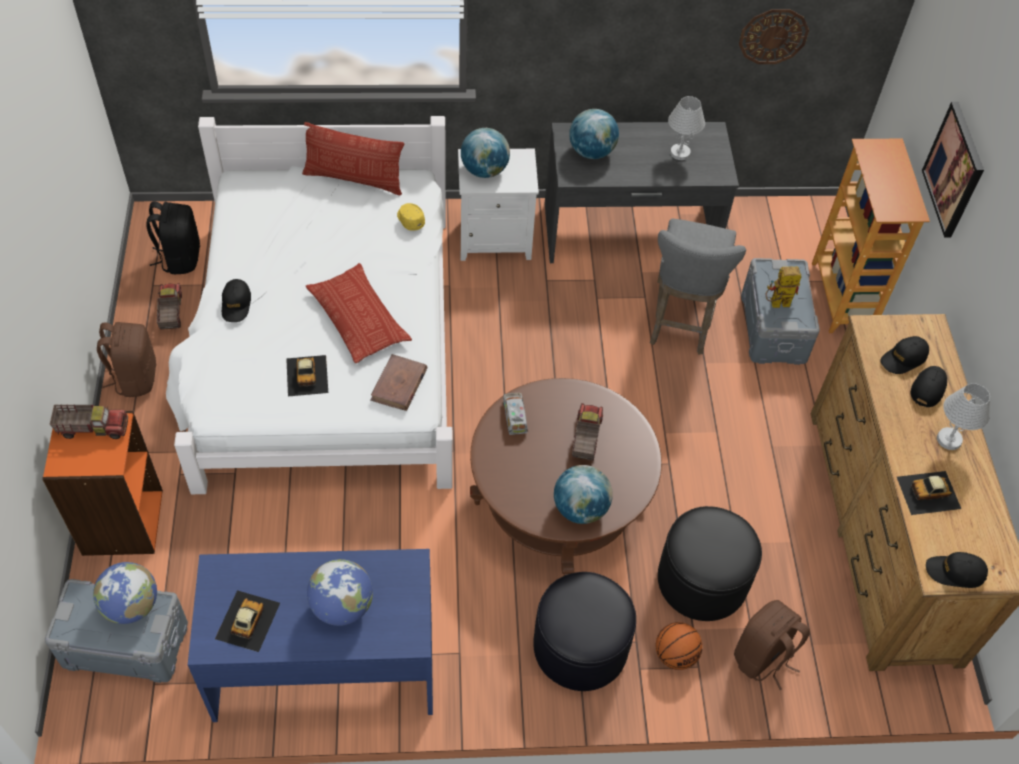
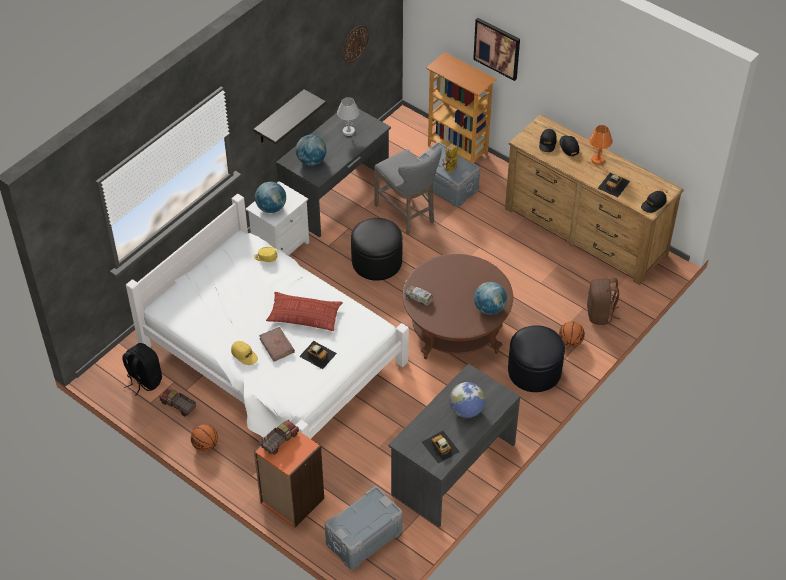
camera: 45 degrees left, 5 degrees down
globe [93,562,157,624] -> none
brown backpack [97,322,156,397] -> basketball [191,424,218,452]
blue desk [188,549,433,722] -> grey desk [388,364,520,527]
black cap [222,279,251,322] -> yellow cap [231,341,258,365]
pillow [302,122,404,195] -> none
brown book [370,354,427,411] -> brown book moved to [259,327,295,362]
toy truck [572,403,603,461] -> none
black ottoman [658,506,762,621] -> black ottoman moved to [351,218,403,281]
white table lamp [937,383,990,450] -> orange table lamp [589,125,613,165]
none -> shelf [253,89,326,144]

